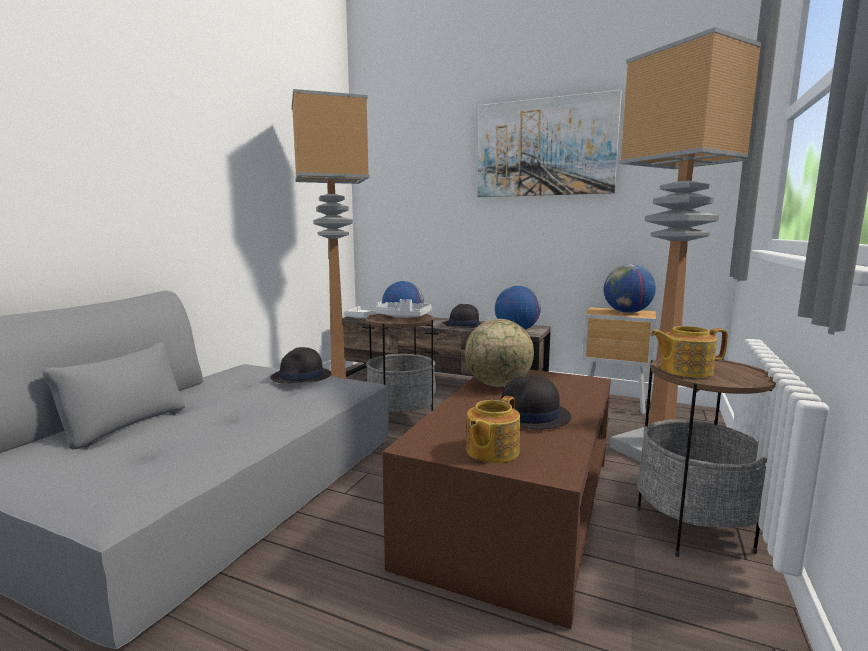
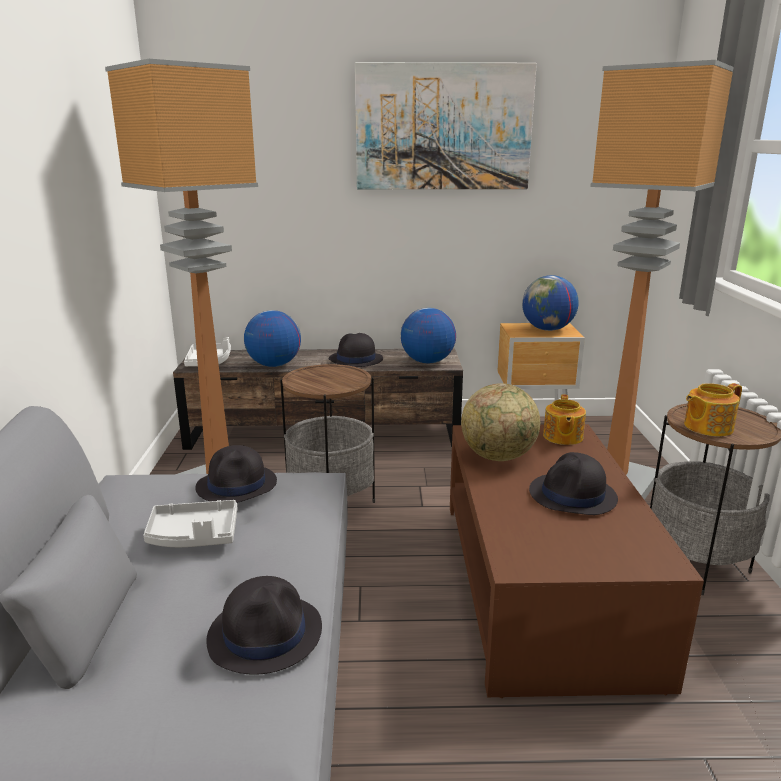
camera: 25 degrees left, 10 degrees up
grey tray [376,299,432,318] -> grey tray moved to [143,500,237,547]
teapot [467,396,520,463] -> teapot moved to [543,394,586,445]
none -> black hat [206,576,322,675]

